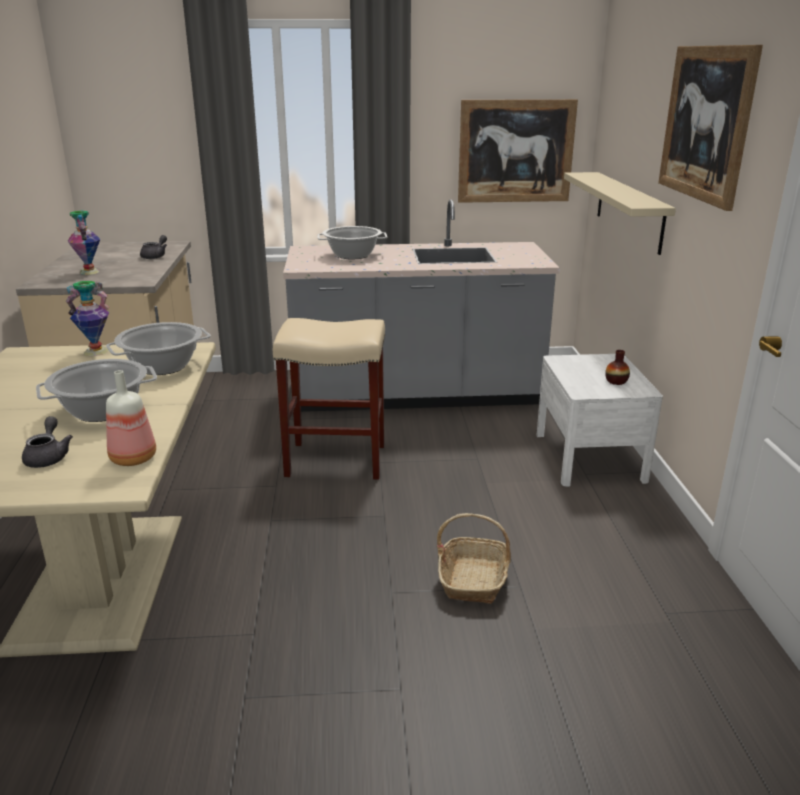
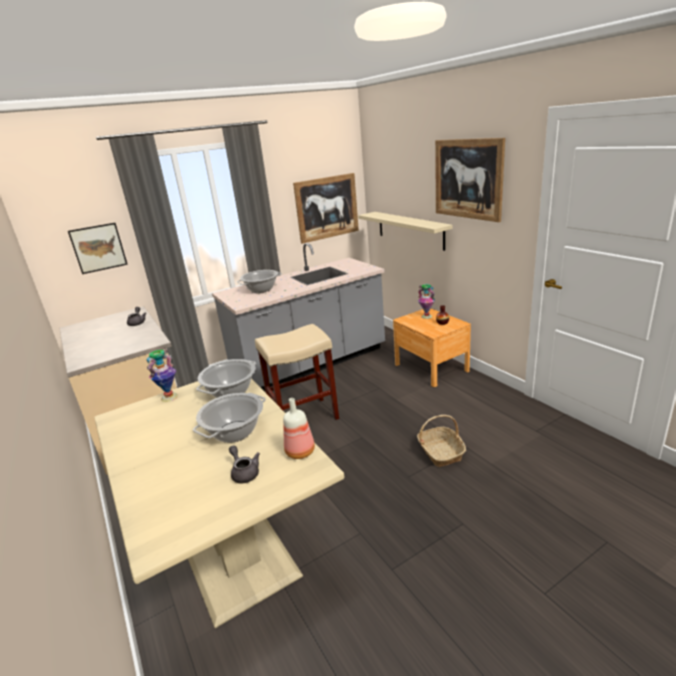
camera: 25 degrees left, 0 degrees up
vase [68,211,100,275] -> vase moved to [418,284,435,319]
white nightstand [536,354,663,487] -> brown nightstand [393,308,471,387]
none -> picture [68,223,128,274]

